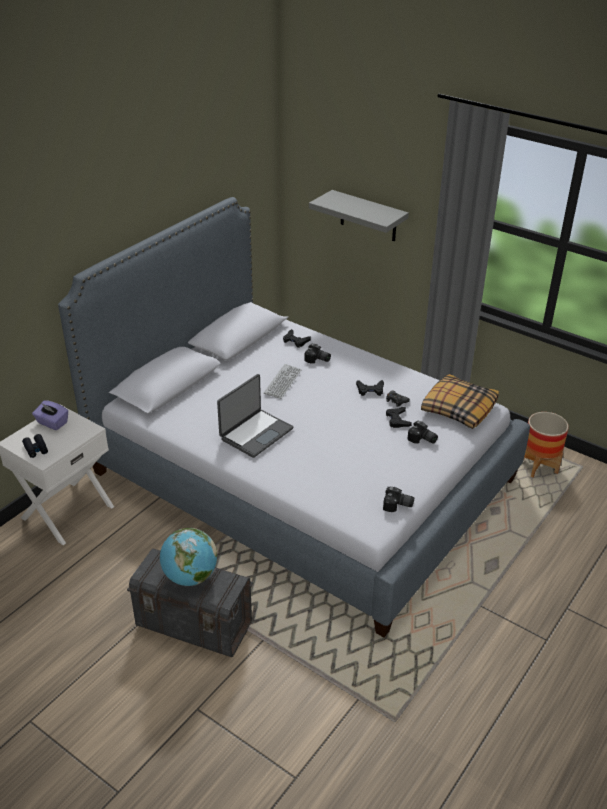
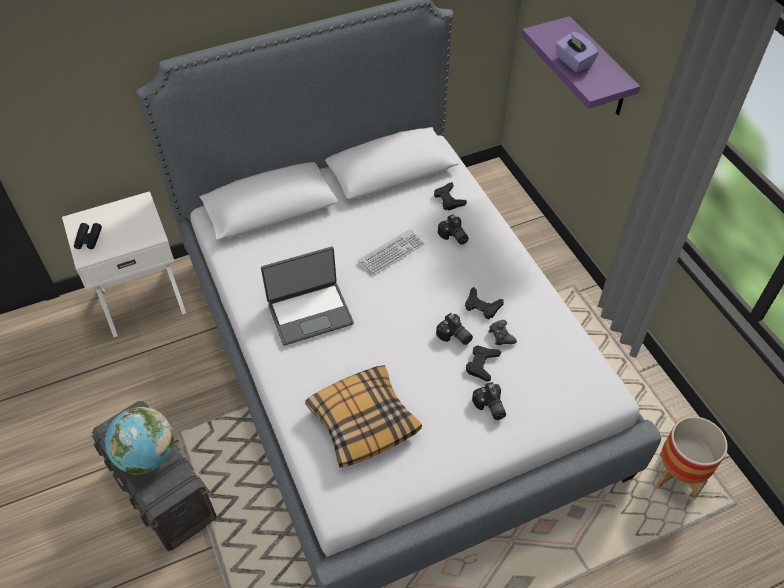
camera: 30 degrees right, 15 degrees up
purple tissue box [32,400,68,430] -> purple tissue box moved to [555,31,599,73]
grey shelf [309,190,409,241] -> purple shelf [521,16,640,115]
camera [383,487,414,512] -> camera moved to [436,313,473,345]
pillow [421,374,499,429] -> pillow moved to [305,365,422,468]

